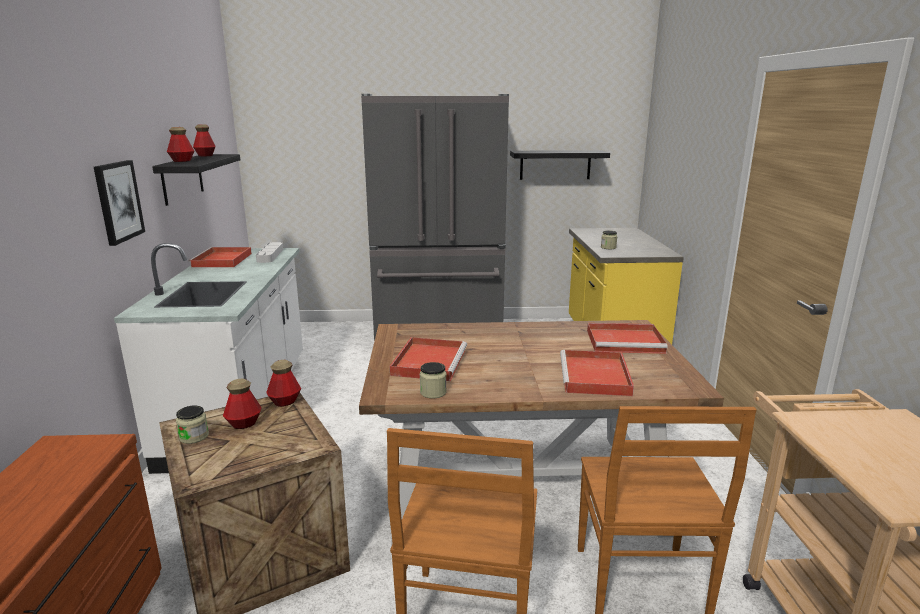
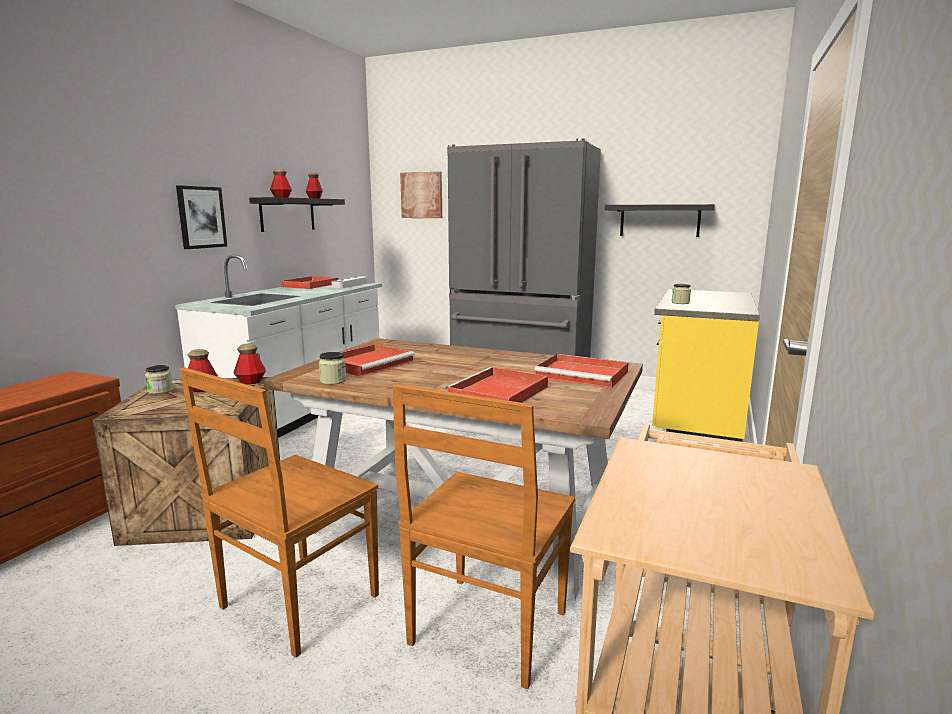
camera: 25 degrees right, 5 degrees down
none -> picture [400,172,442,218]

